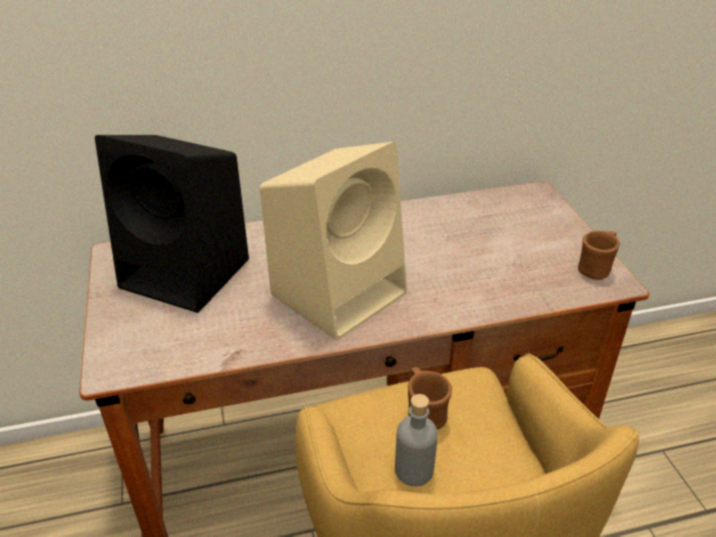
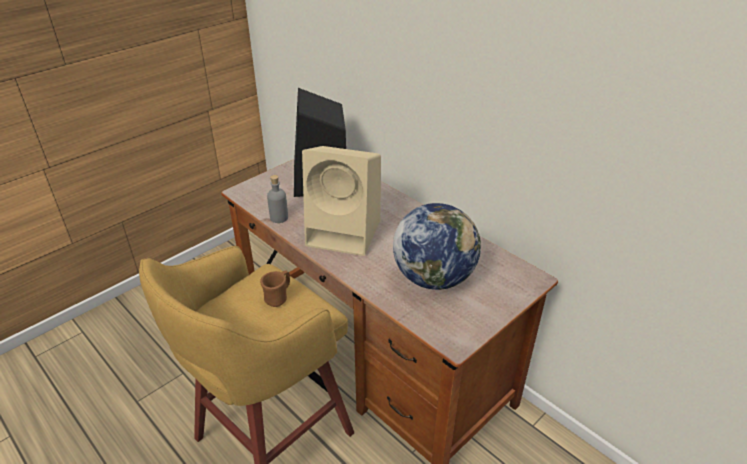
camera: 60 degrees right, 0 degrees up
grey bottle [395,394,438,487] -> grey bottle moved to [267,175,288,223]
brown mug [578,231,620,280] -> none
none -> globe [393,203,481,290]

